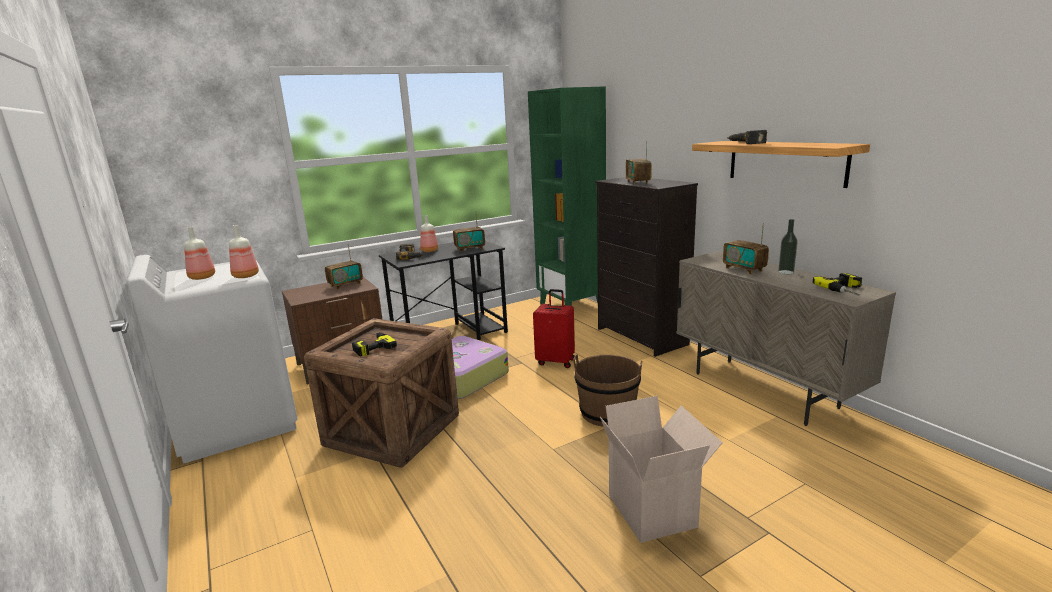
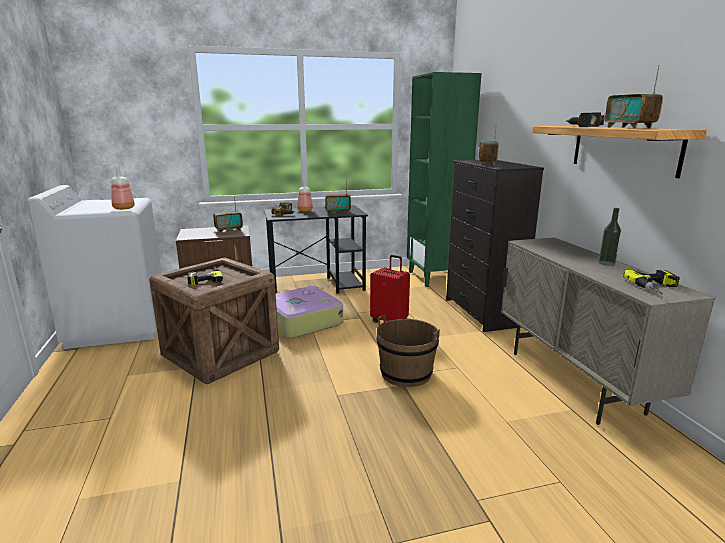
camera: 15 degrees right, 0 degrees up
bottle [184,227,215,280] -> none
cardboard box [600,396,723,543] -> none
radio [723,223,769,275] -> radio moved to [605,65,663,129]

